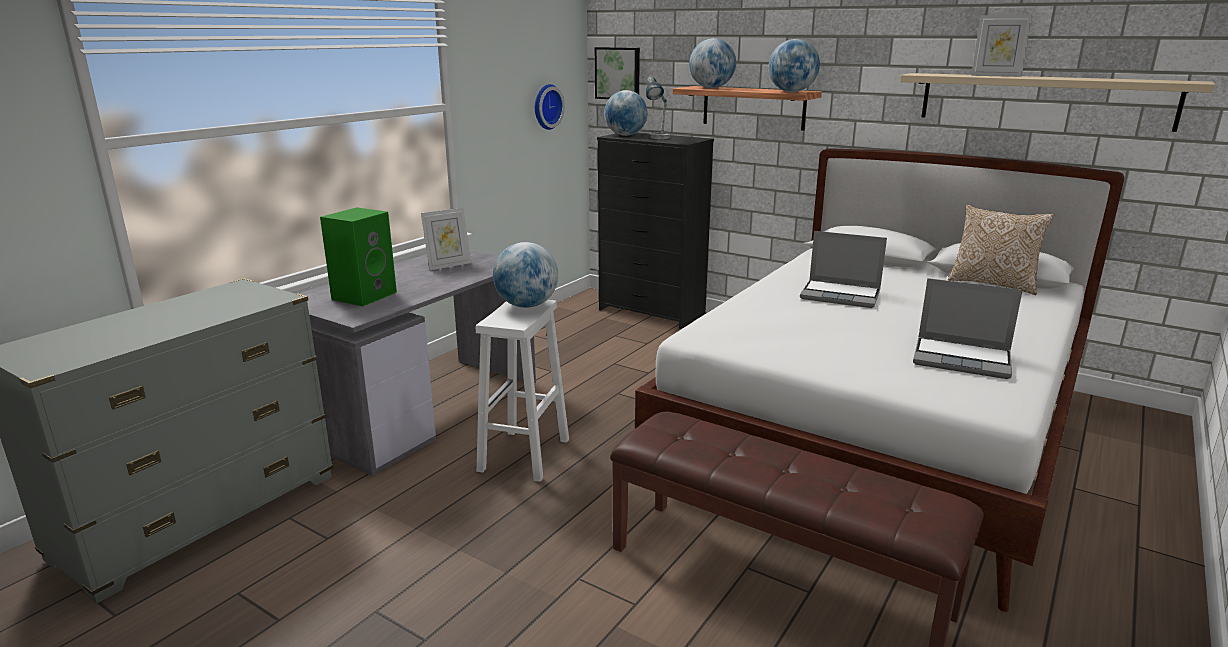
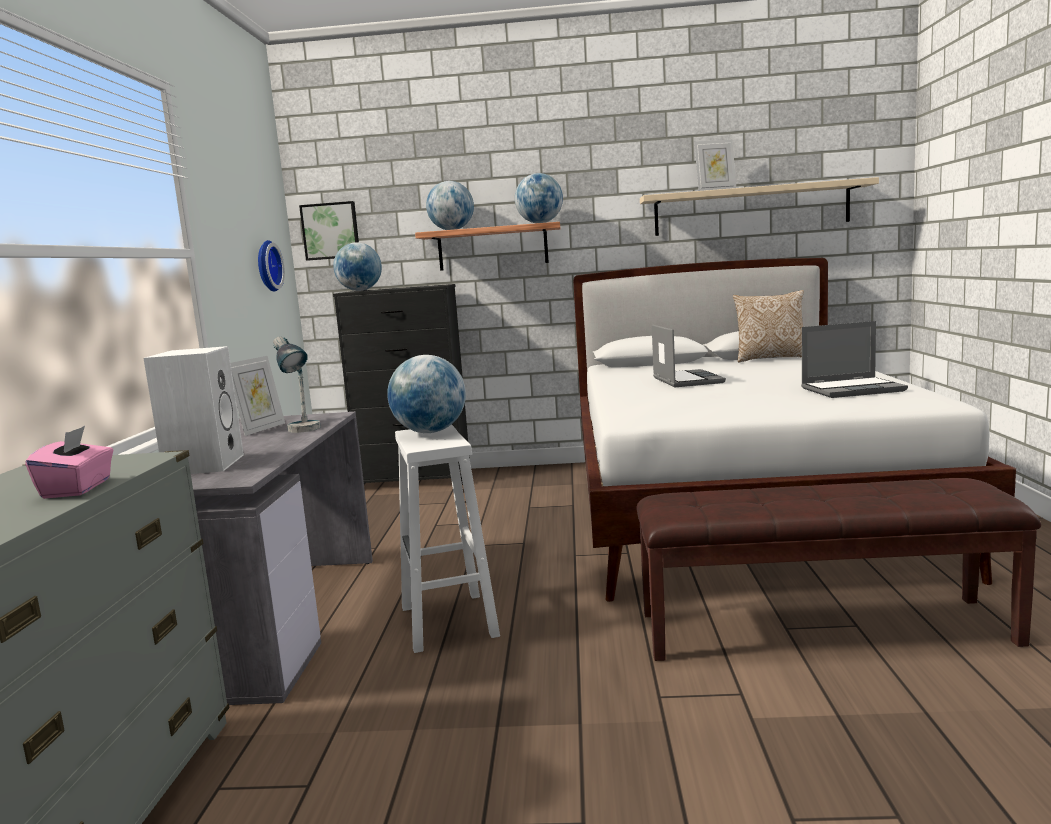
camera: 30 degrees left, 10 degrees down
green speaker [320,207,397,306] -> white speaker [144,346,244,474]
table lamp [646,77,670,139] -> table lamp moved to [273,337,321,433]
laptop [800,231,887,308] -> laptop turned 90 degrees counterclockwise [652,325,726,387]
none -> pink tissue box [25,426,113,499]

